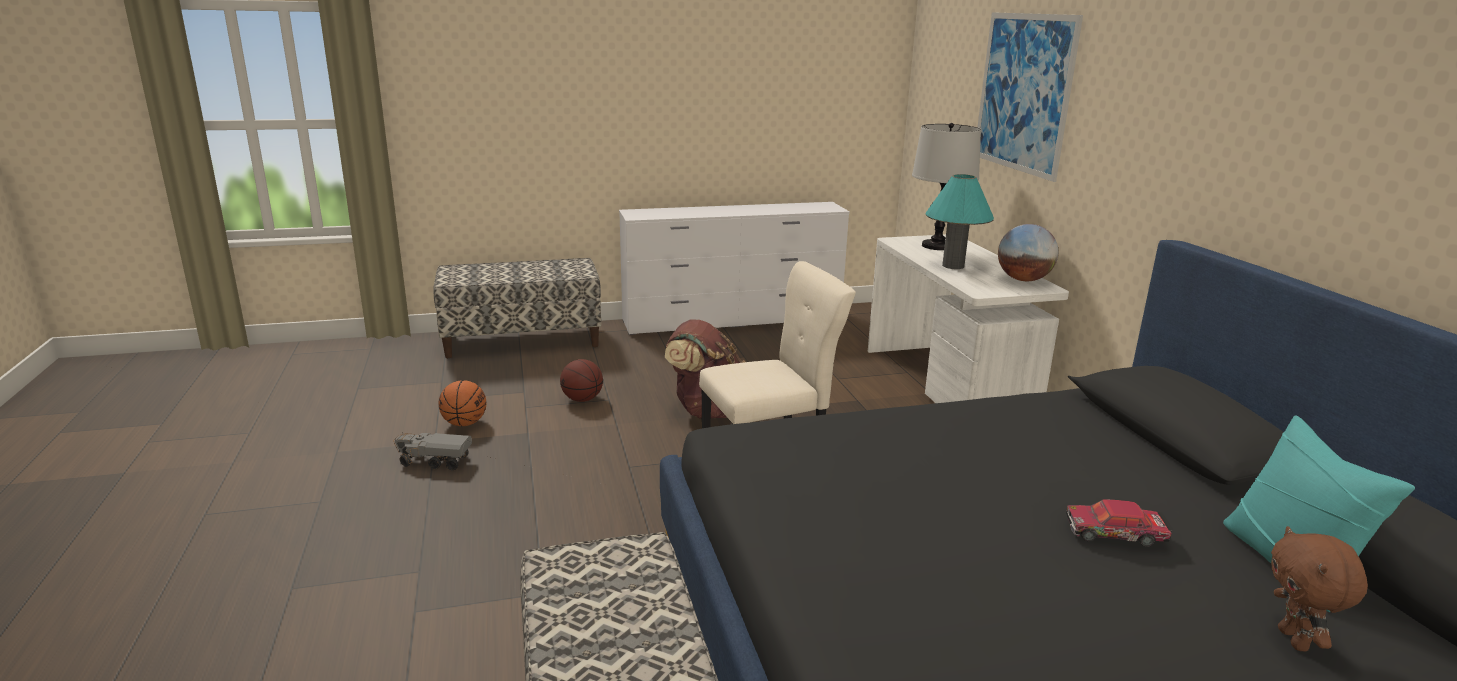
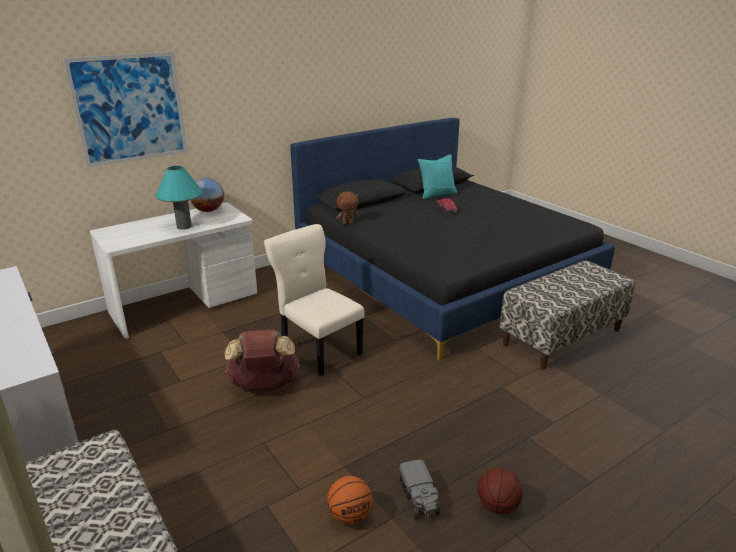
camera: 110 degrees left, 5 degrees up
basketball [560,359,603,402] -> basketball moved to [478,468,523,514]
table lamp [912,123,981,250] -> none
brown plush toy [1271,526,1368,652] -> brown plush toy moved to [336,191,359,225]

